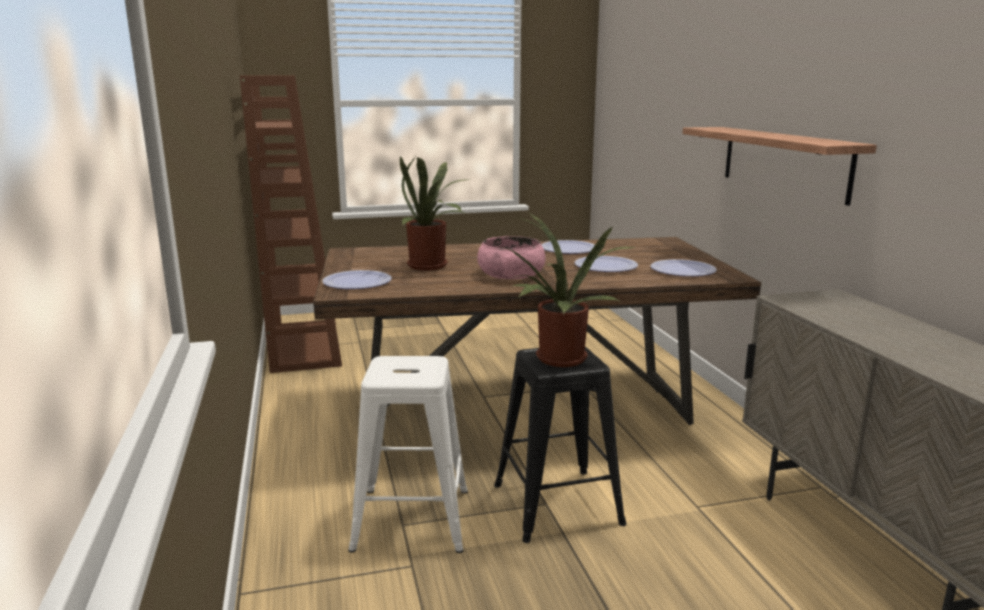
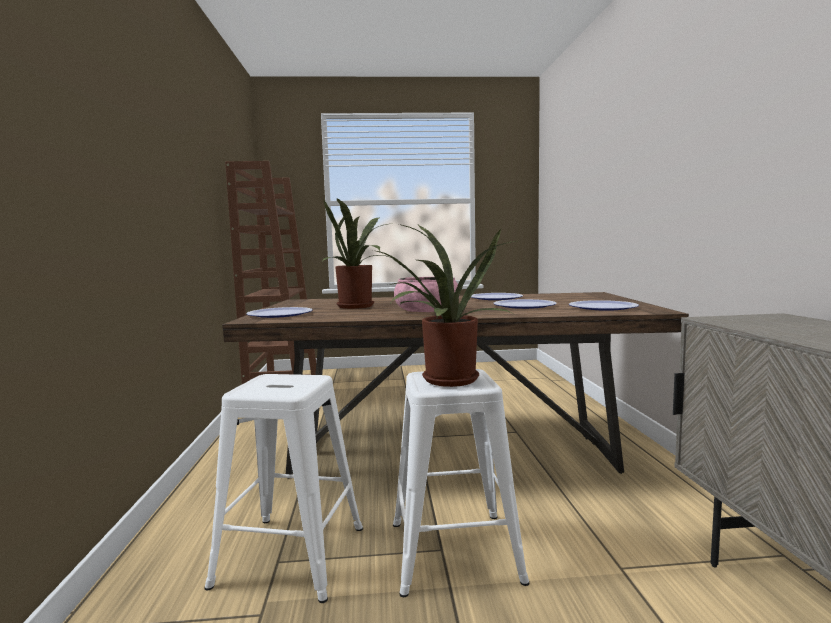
camera: 10 degrees right, 10 degrees down
black stool [494,346,626,543] -> white stool [393,369,530,597]
shelf [682,127,877,206] -> none

